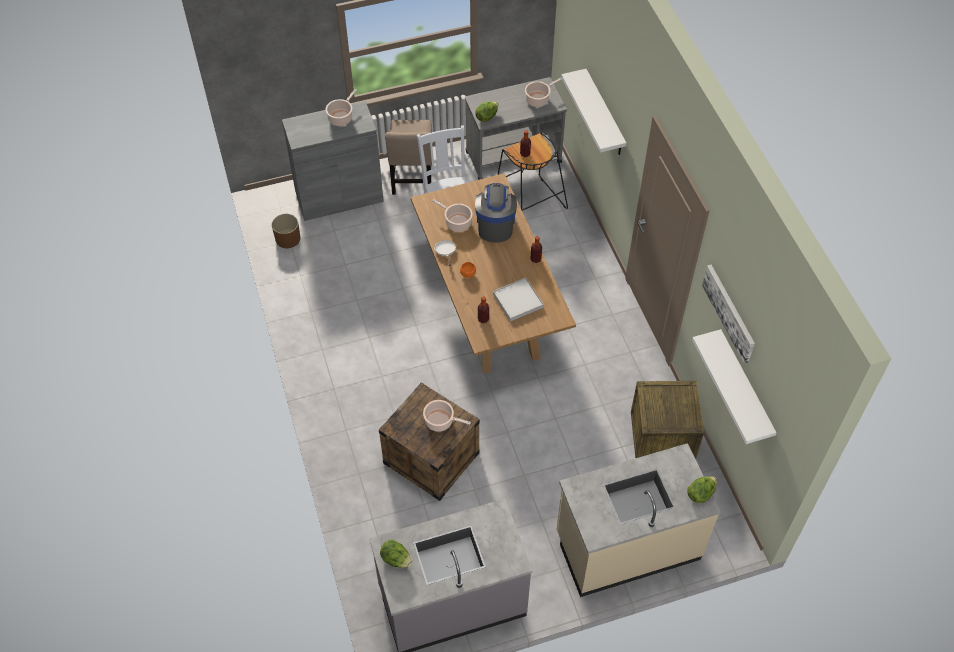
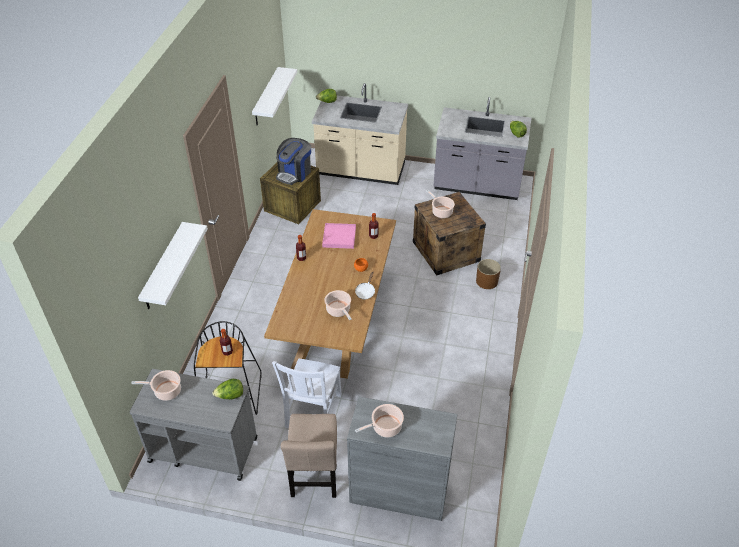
camera: 150 degrees left, 10 degrees down
brown planter [272,214,300,248] -> brown planter moved to [476,259,501,289]
beige chair [385,120,432,195] -> beige chair turned 150 degrees clockwise [281,414,337,498]
coffee machine [475,183,517,243] -> coffee machine moved to [276,138,311,185]
white tray [493,278,544,321] -> pink tray [322,223,356,249]
picture [702,265,755,364] -> none

